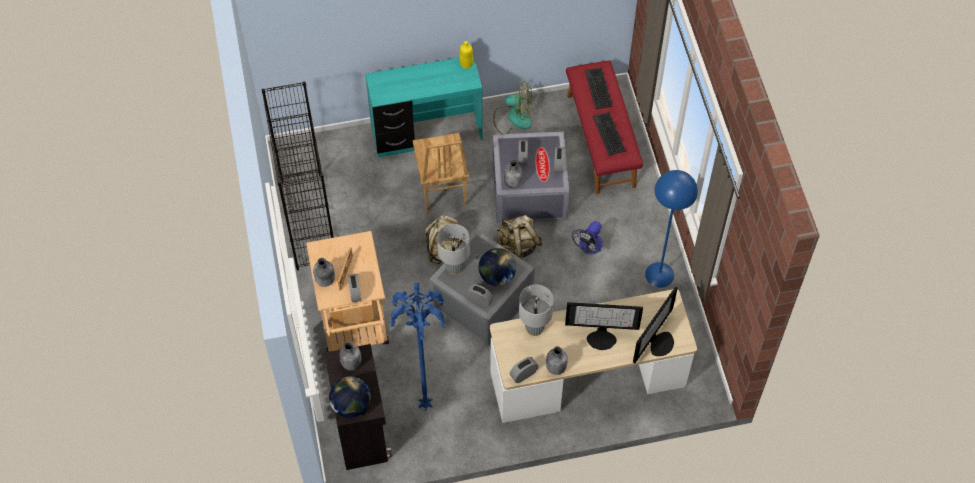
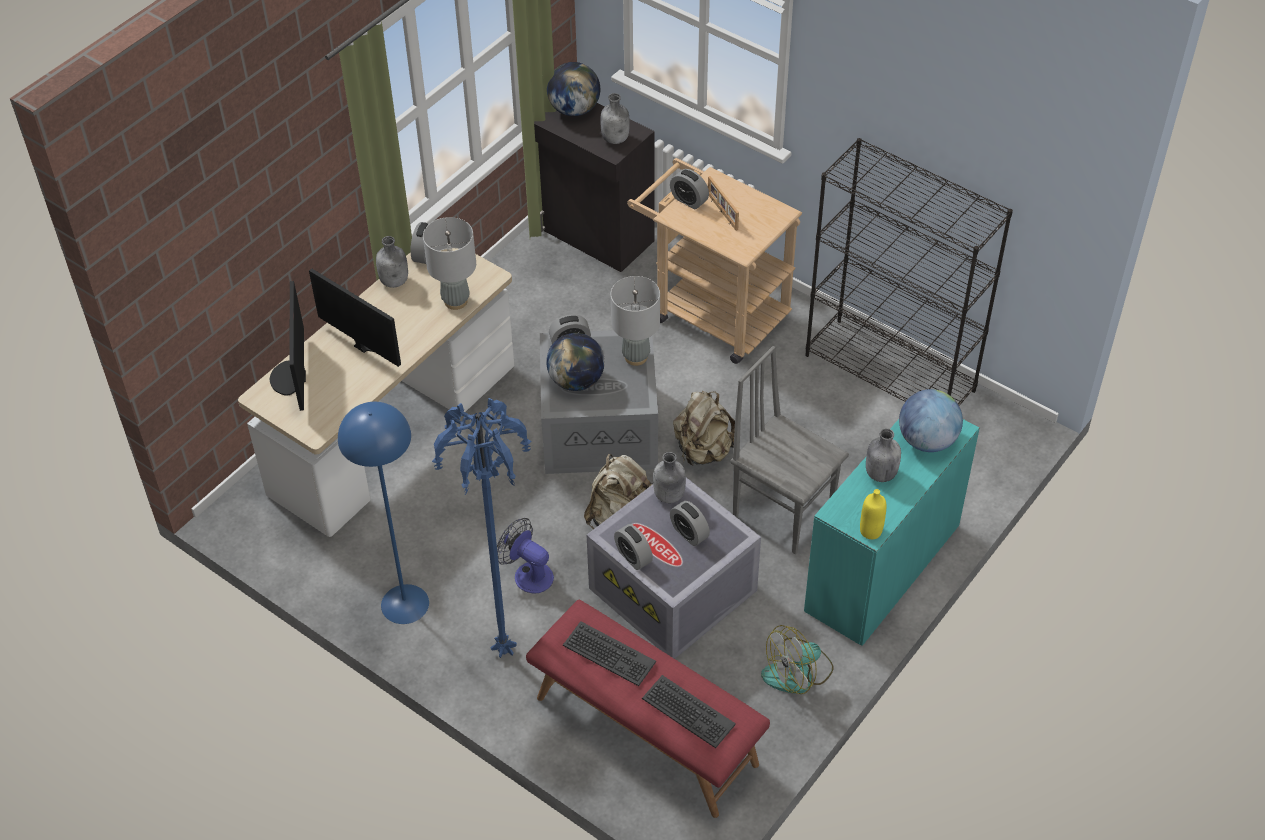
camera: 140 degrees right, 10 degrees down
grey bottle [313,258,335,287] -> grey bottle moved to [866,428,901,482]
blue floor lamp [389,283,446,411] -> blue floor lamp moved to [432,398,531,658]
brown chair [413,133,469,212] -> grey chair [731,346,849,554]
monitor [565,302,643,350] -> monitor turned 75 degrees clockwise [309,268,401,367]
fan [572,221,603,254] -> fan turned 45 degrees counterclockwise [497,518,554,593]
none -> globe [899,389,963,452]

